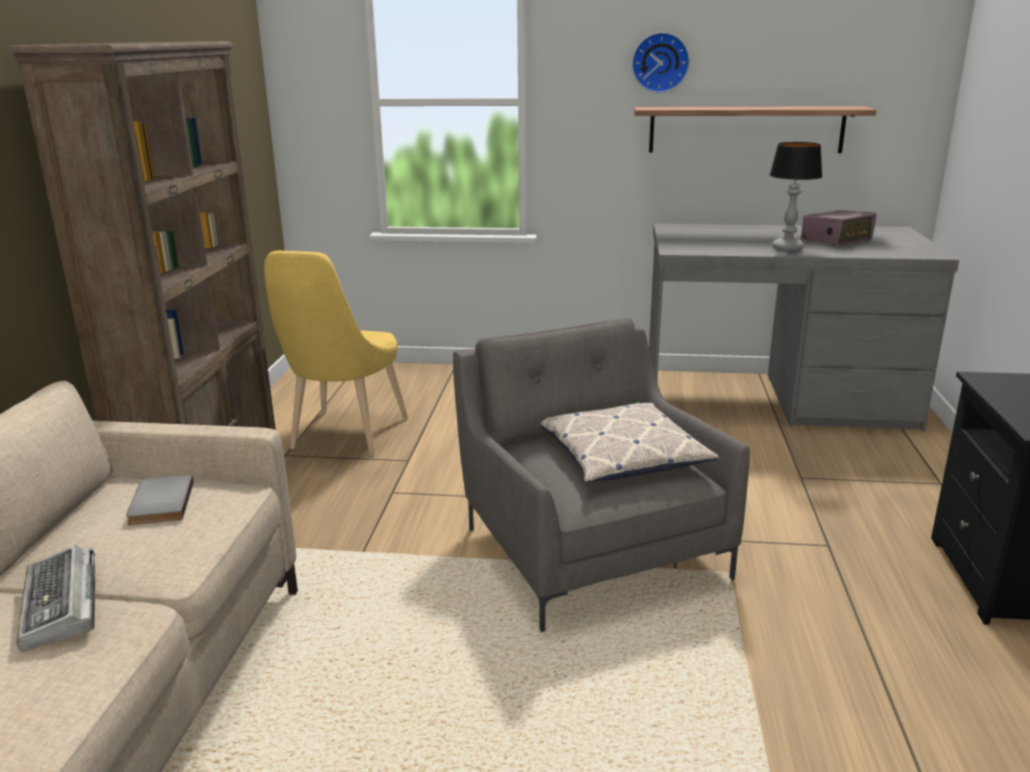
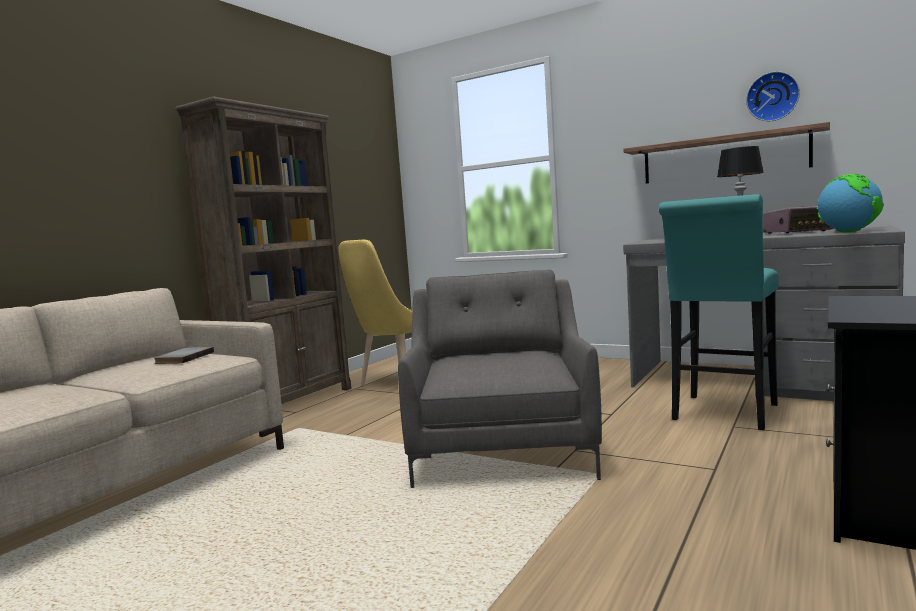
camera: 25 degrees right, 15 degrees down
keyboard [17,545,95,652] -> none
pillow [540,403,719,483] -> none
wall clock [632,32,690,93] -> wall clock moved to [746,71,800,121]
none -> turquoise stool [659,194,779,430]
none -> globe [817,174,884,233]

